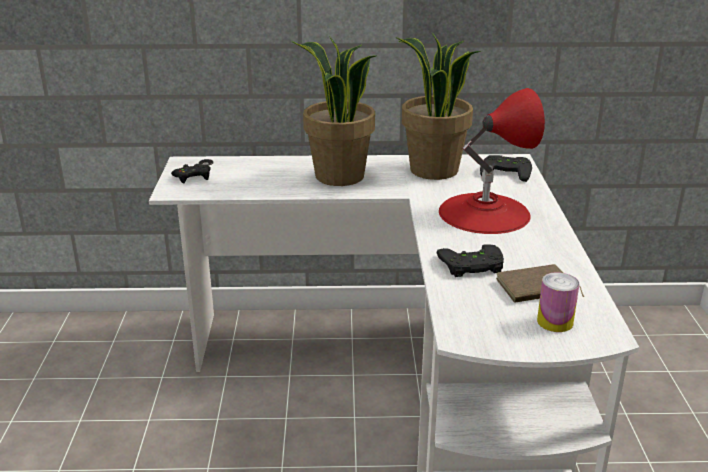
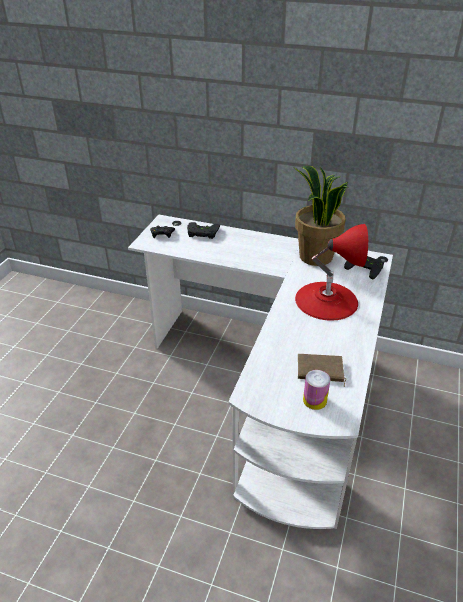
camera: 20 degrees right, 10 degrees up
potted plant [291,36,376,186] -> none
black game controller [437,245,504,277] -> black game controller moved to [187,222,220,239]

